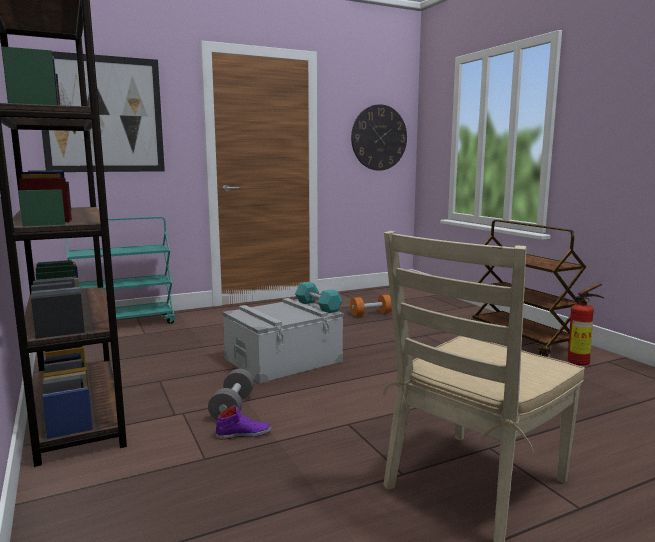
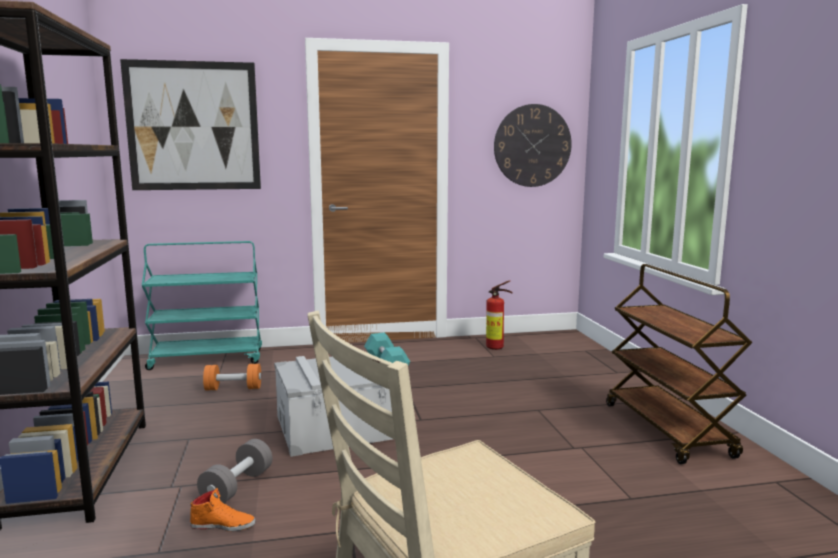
camera: 15 degrees right, 0 degrees up
purple shoe [215,405,271,440] -> orange shoe [190,488,255,531]
orange dumbbell [350,295,392,316] -> orange dumbbell moved to [203,364,261,390]
fire extinguisher [568,283,604,366] -> fire extinguisher moved to [486,280,513,350]

